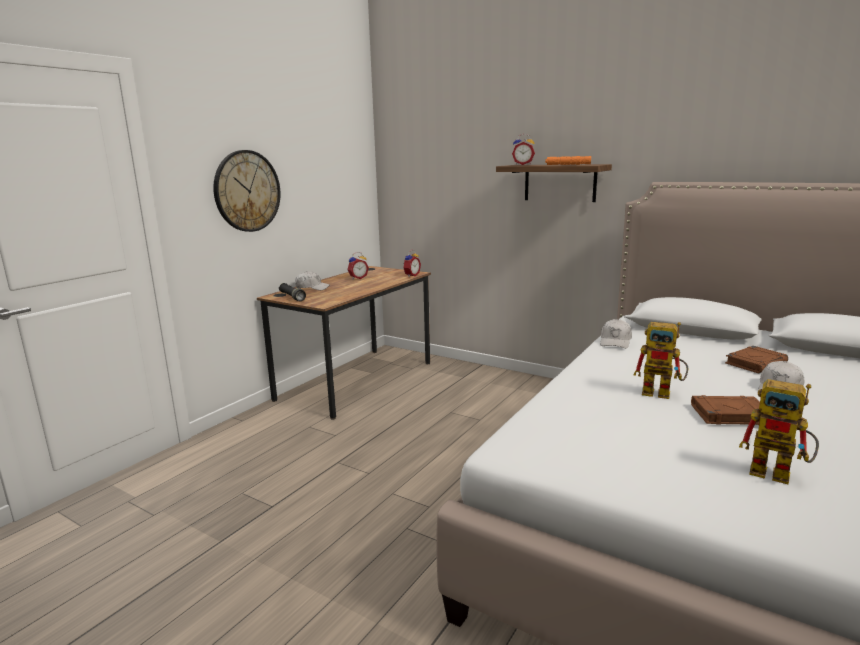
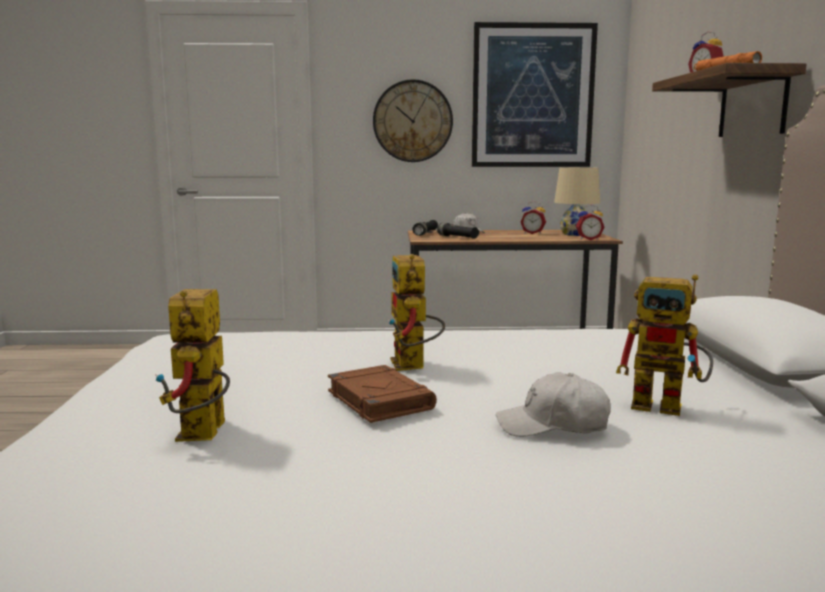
camera: 55 degrees right, 5 degrees down
white cap [600,319,632,348] -> none
brown book [725,346,788,373] -> toy robot [616,274,713,416]
none -> black flashlight [437,223,479,239]
none -> picture [472,22,598,167]
none -> beige table lamp [554,167,600,236]

